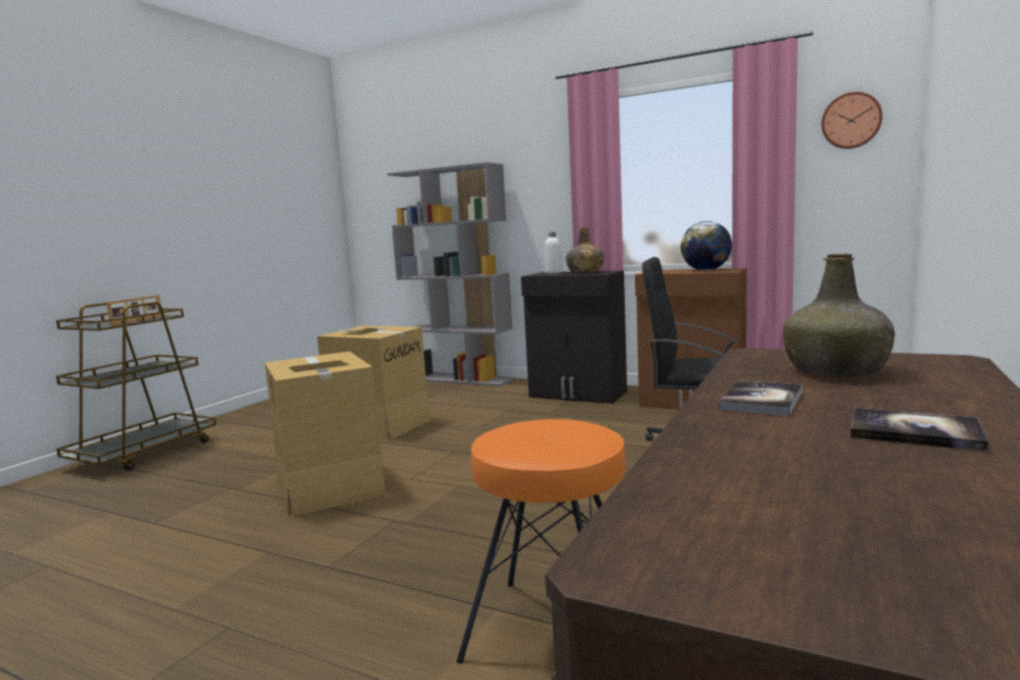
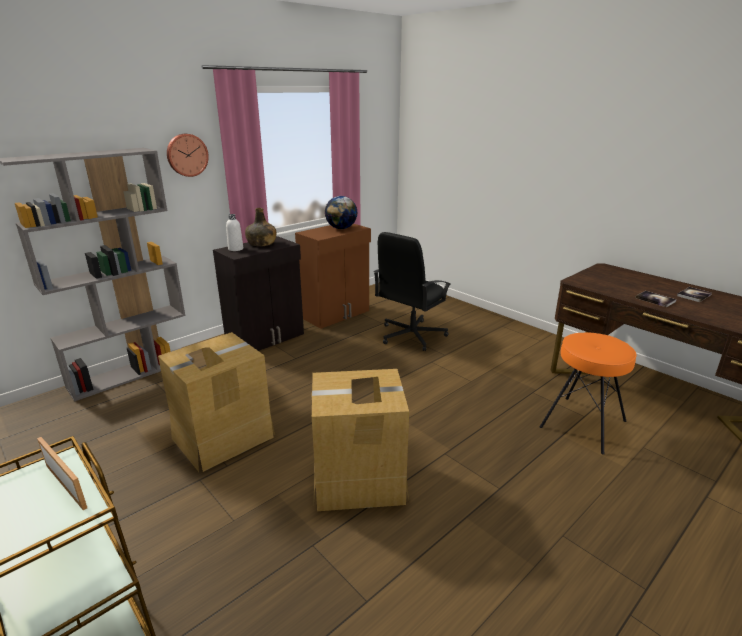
camera: 70 degrees left, 15 degrees up
green bottle [783,253,895,377] -> none
wall clock [821,92,883,149] -> wall clock moved to [167,134,209,177]

